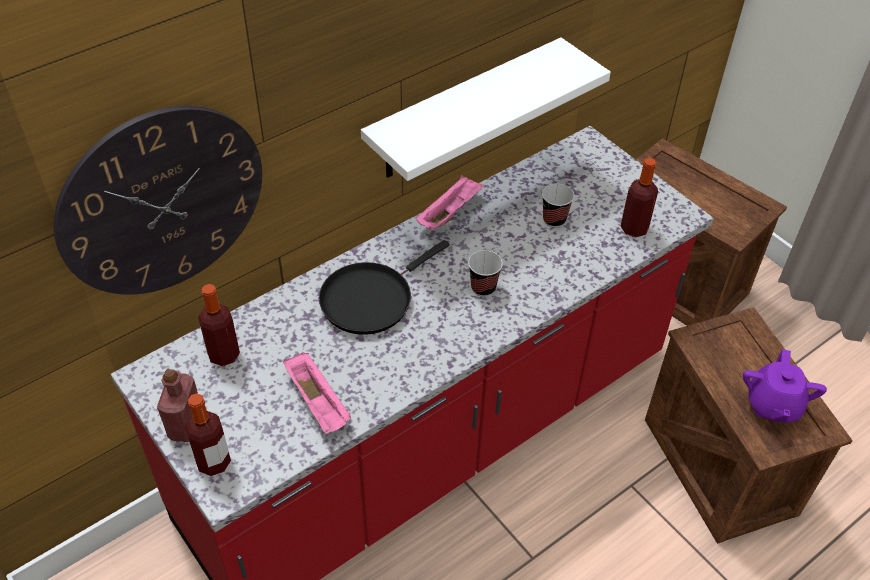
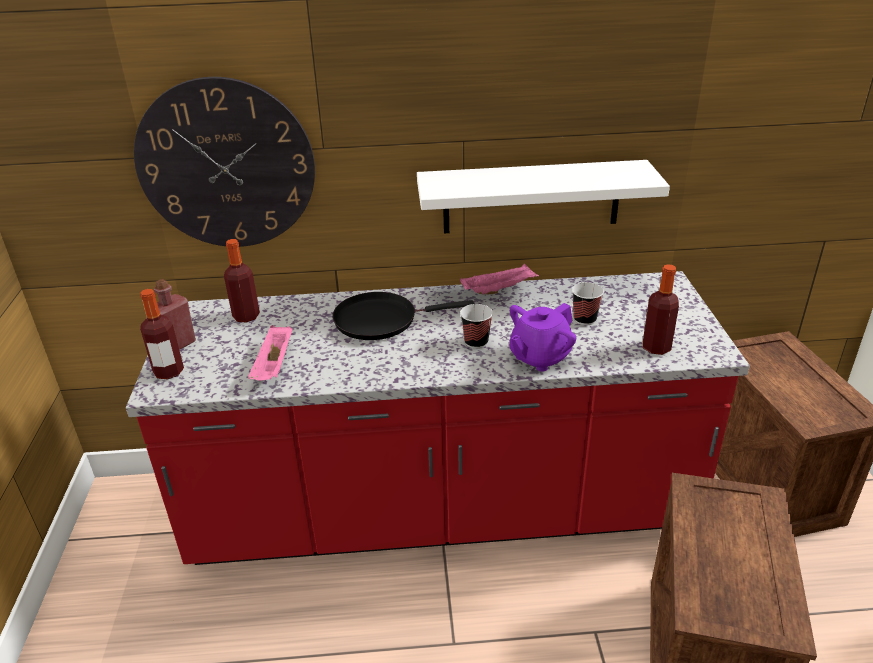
camera: 35 degrees right, 15 degrees down
purple teapot [743,349,827,423] -> purple teapot moved to [509,303,576,372]

